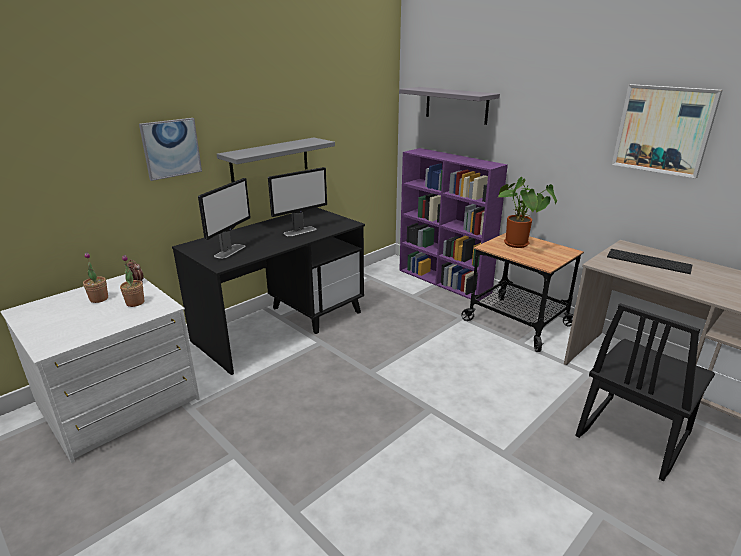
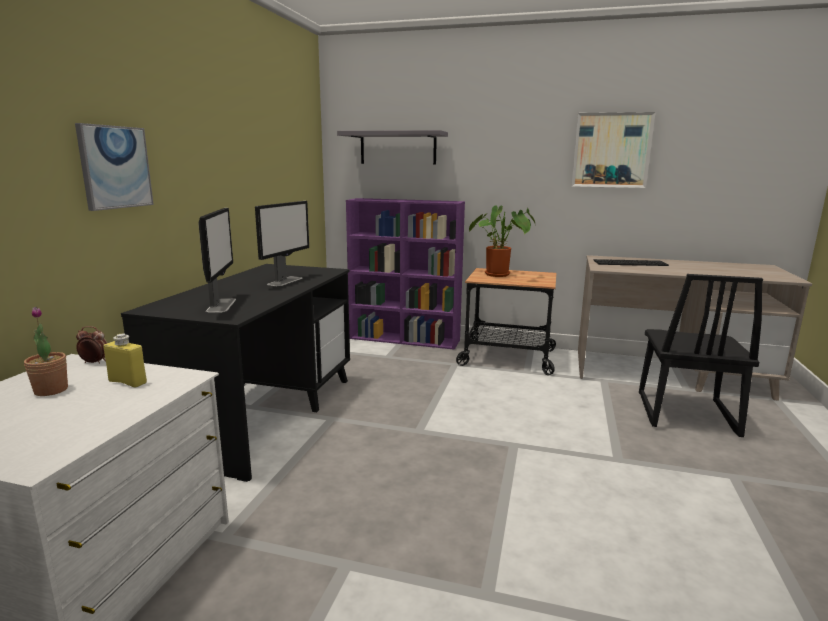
camera: 30 degrees left, 10 degrees down
potted plant [120,255,144,307] -> yellow bottle [103,334,147,388]
grey shelf [217,138,335,182] -> none

